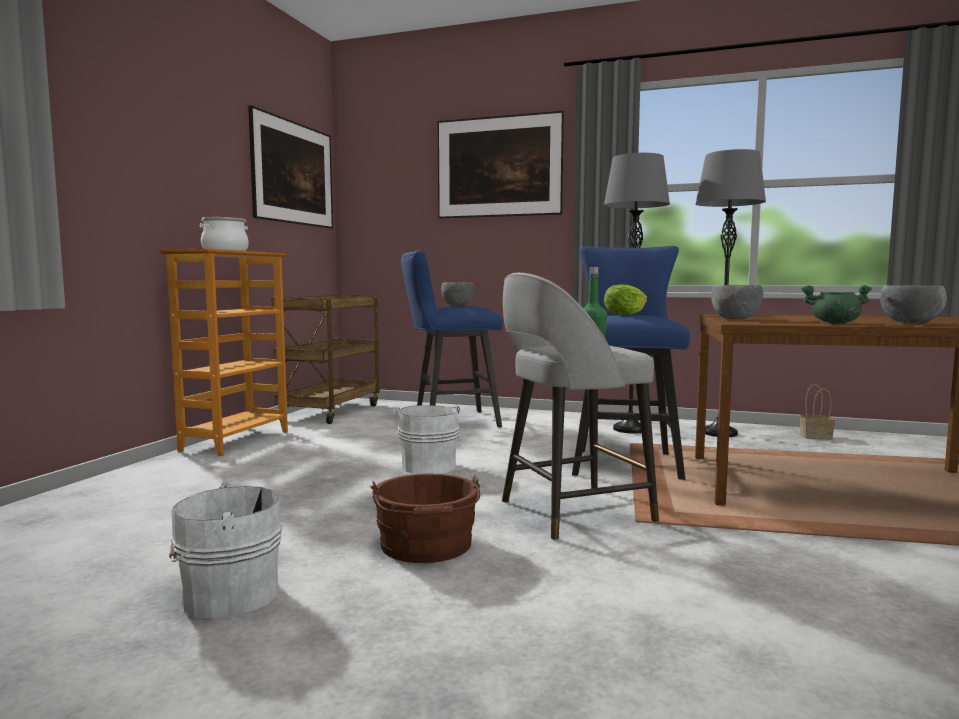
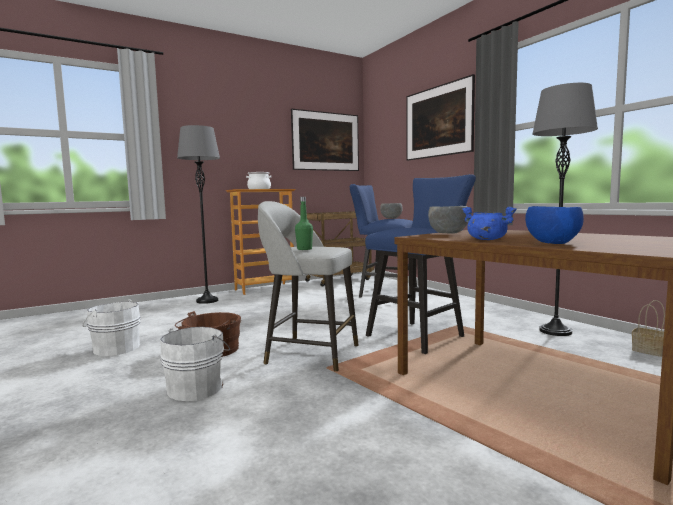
camera: 40 degrees right, 0 degrees up
white bucket [394,405,460,474] -> white bucket moved to [160,327,230,401]
grey floor lamp [604,153,670,433] -> grey floor lamp moved to [177,125,220,304]
lettuce [604,284,647,315] -> none
green cooking pot [802,285,872,323] -> blue cooking pot [462,207,517,240]
grey bowl [880,285,947,324] -> blue bowl [525,206,584,244]

